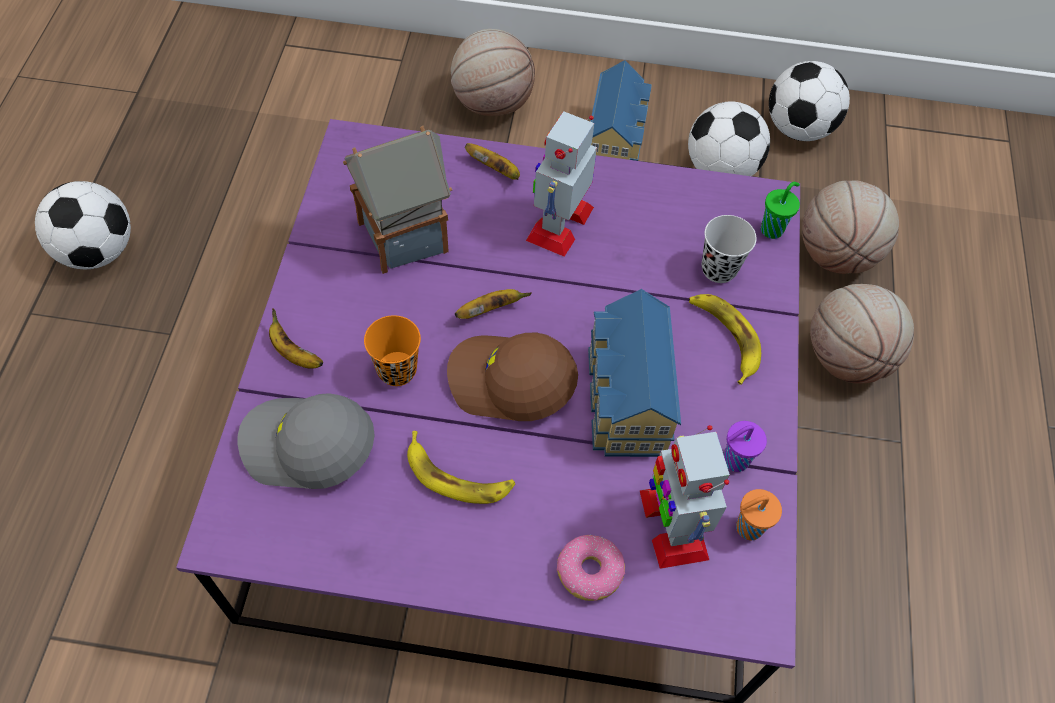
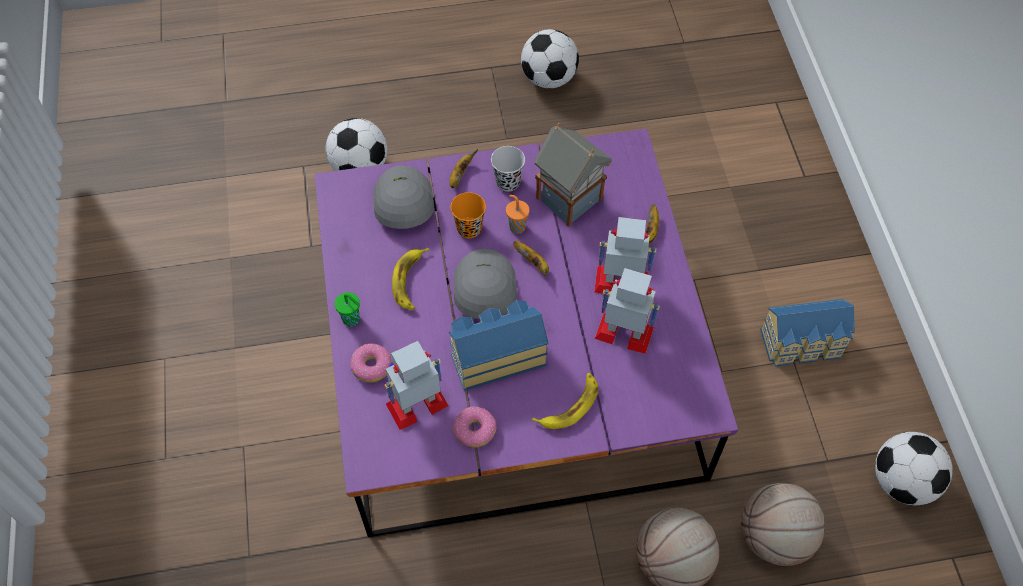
camera: 75 degrees right, 0 degrees up
brown cap [447,333,578,421] -> grey cap [454,249,517,319]
basketball [451,29,535,116] -> none
football [688,101,770,176] -> football moved to [326,118,387,171]
black cup [702,215,757,283] -> black cup moved to [491,146,525,192]
purple cup [724,421,767,472] -> donut [453,406,496,447]
orange cup [736,489,782,540] -> orange cup moved to [506,195,530,234]
green cup [761,182,800,239] -> green cup moved to [334,292,360,327]
none -> toy robot [595,268,660,354]

